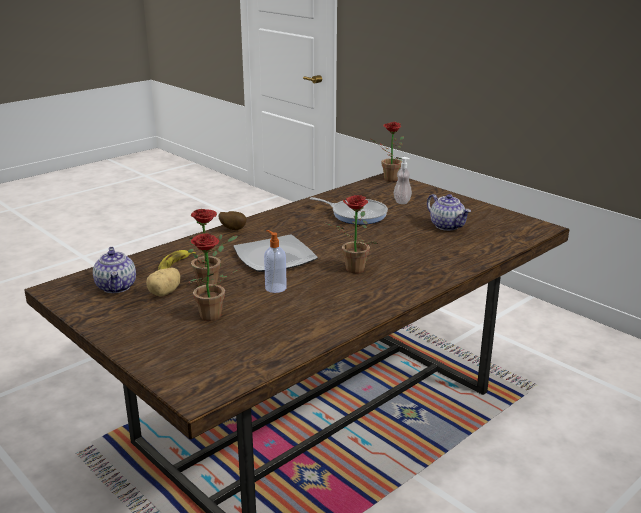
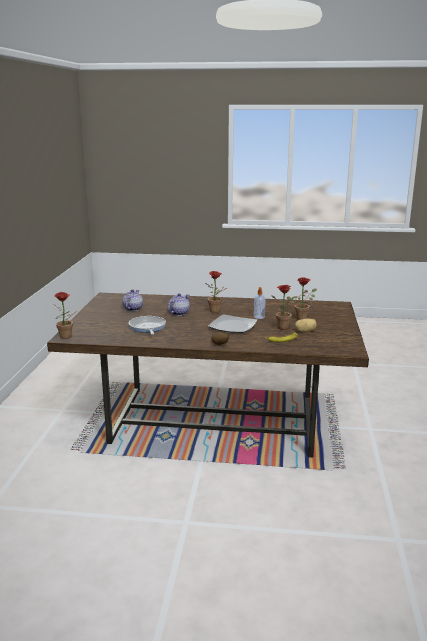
camera: 130 degrees left, 5 degrees down
teapot [93,247,136,293] -> teapot moved to [168,293,190,316]
soap dispenser [394,157,412,204] -> none

